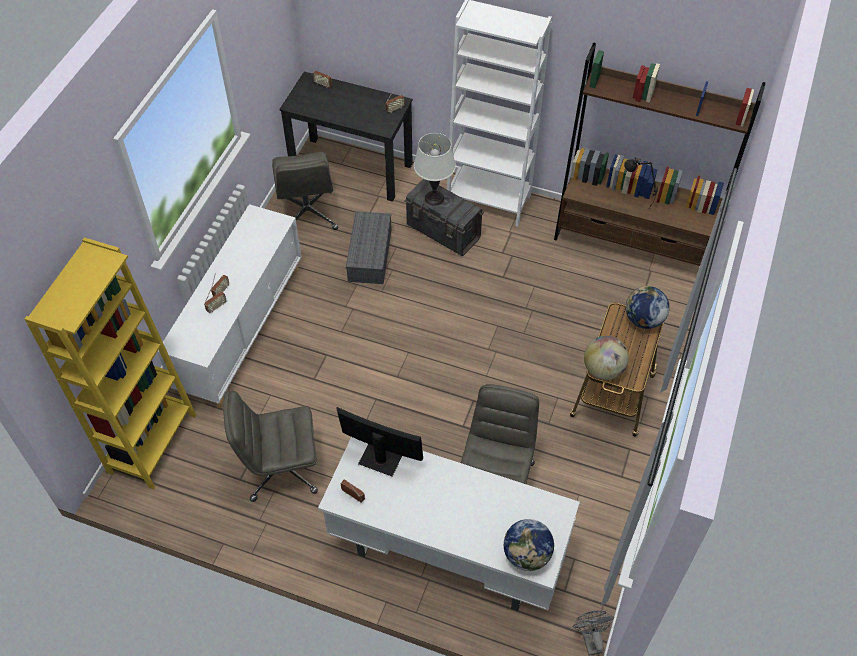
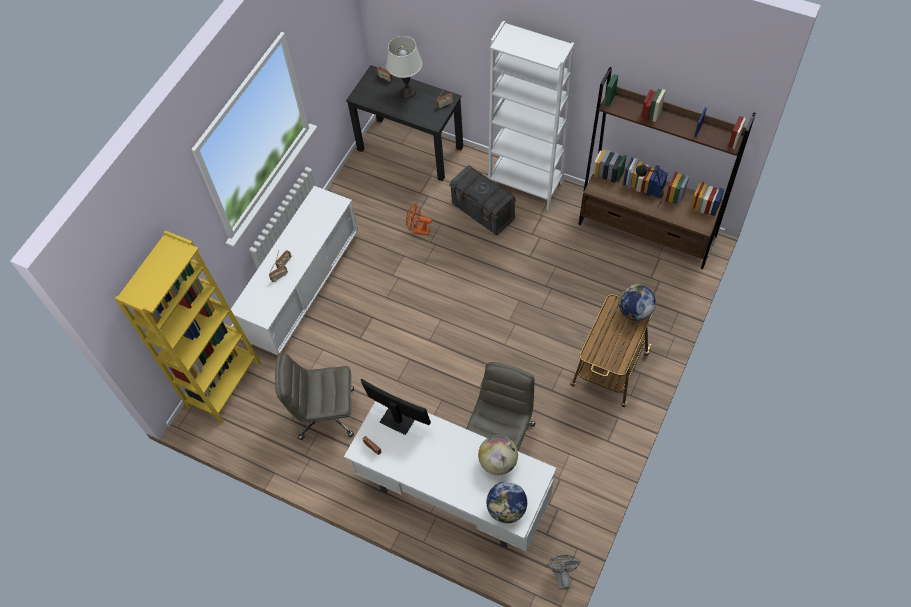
camera: 10 degrees right, 5 degrees up
grey office chair [272,152,338,230] -> none
grey storage box [346,211,392,284] -> orange fan [406,203,432,235]
white table lamp [414,133,456,206] -> white table lamp moved to [386,36,422,99]
globe [584,336,629,380] -> globe moved to [478,435,518,475]

